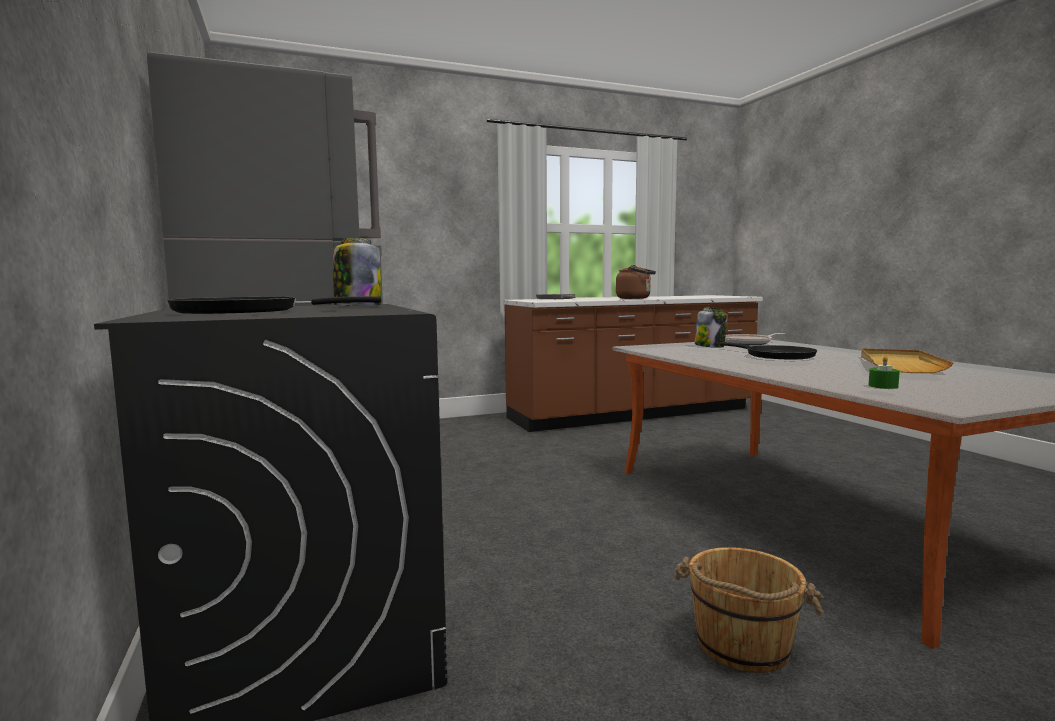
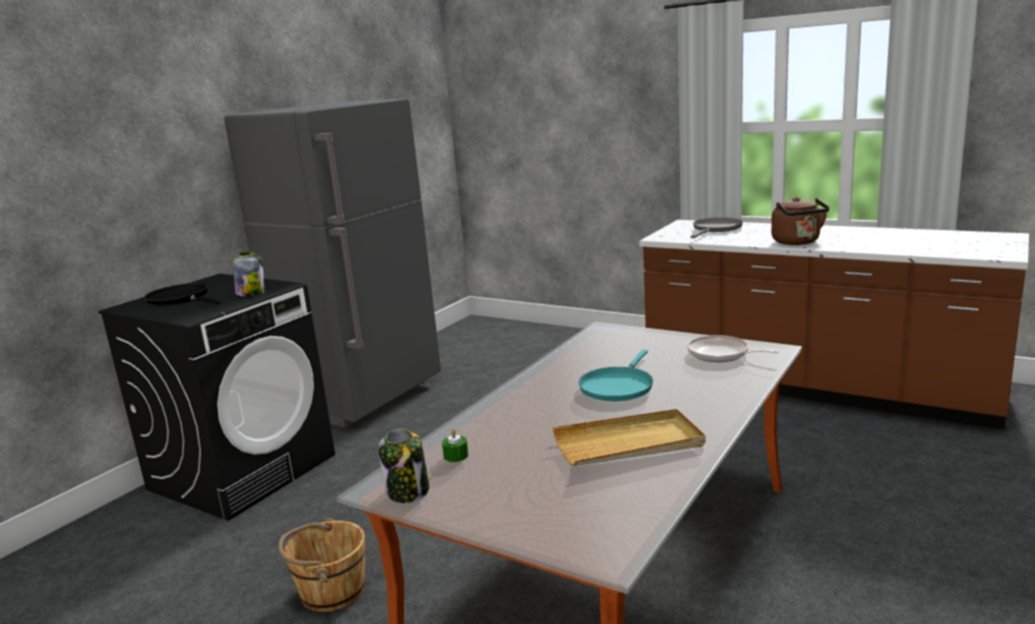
camera: 55 degrees right, 10 degrees up
jar [694,308,727,348] -> jar moved to [378,429,429,503]
black frying pan [721,342,817,359] -> turquoise frying pan [579,349,653,401]

